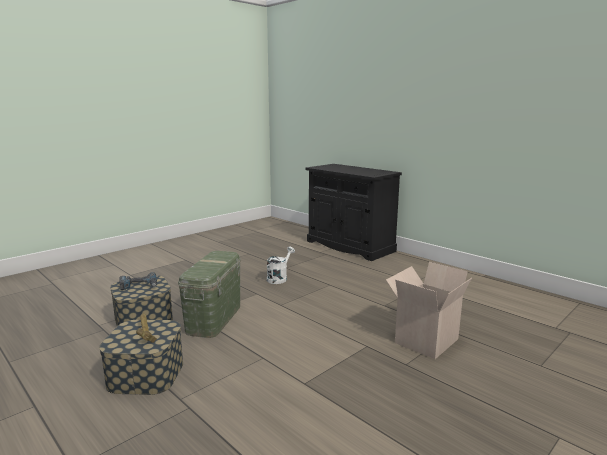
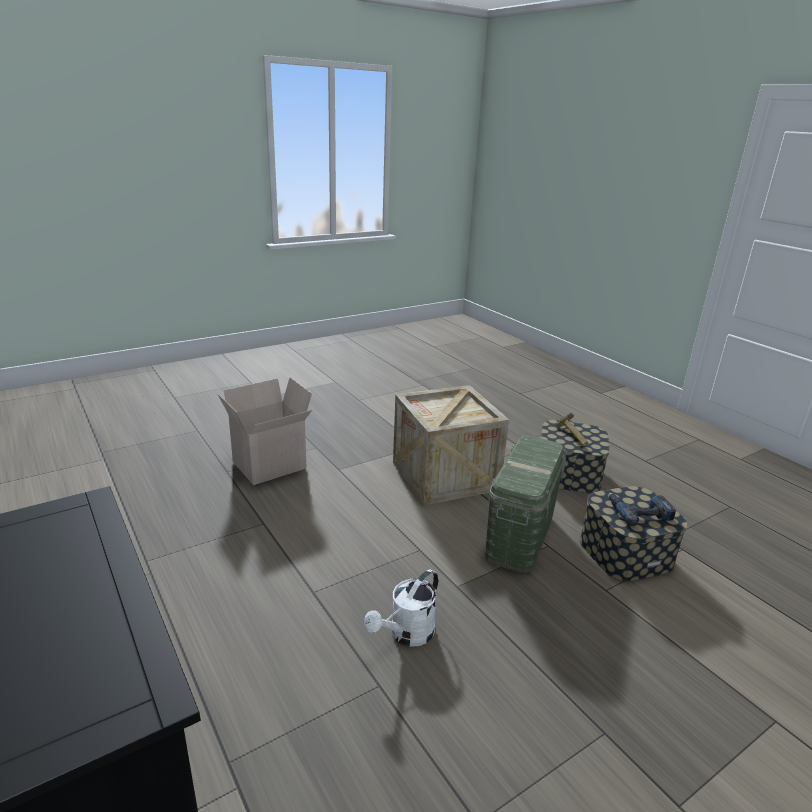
camera: 170 degrees left, 10 degrees up
none -> crate [393,385,509,506]

